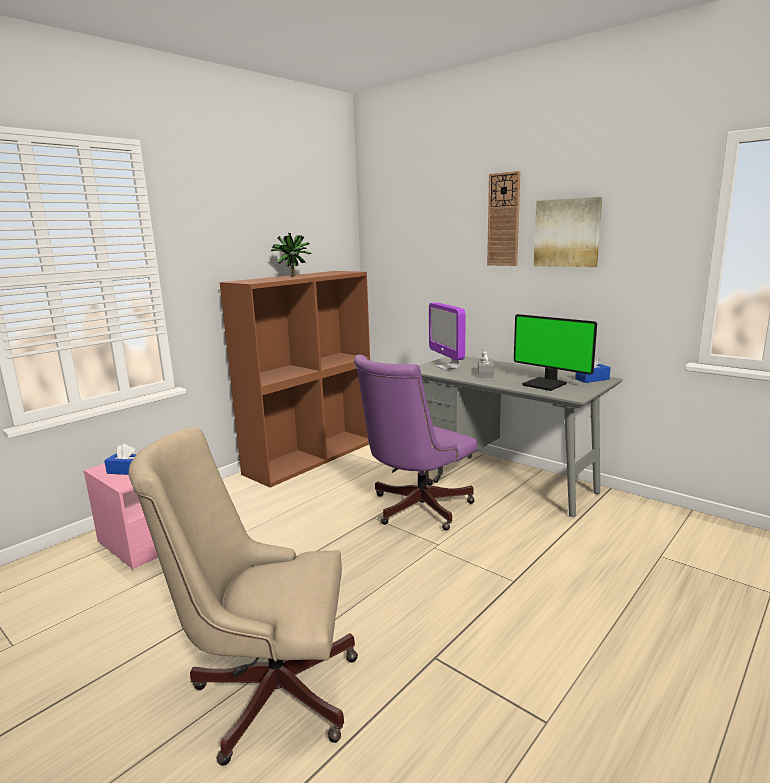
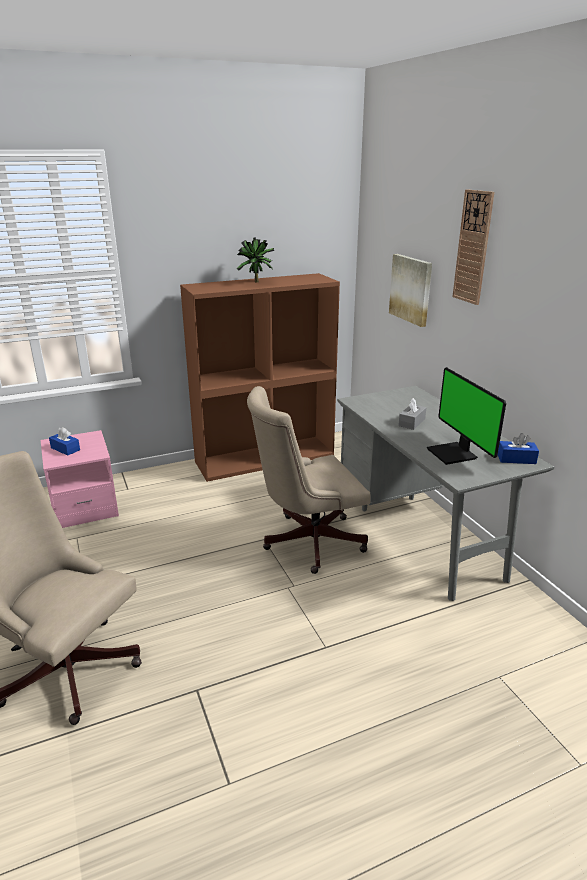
camera: 25 degrees right, 10 degrees up
purple office chair [354,355,477,530] -> beige office chair [247,386,371,574]
monitor [429,302,466,370] -> none
picture [534,197,602,267] -> picture moved to [389,254,432,327]

